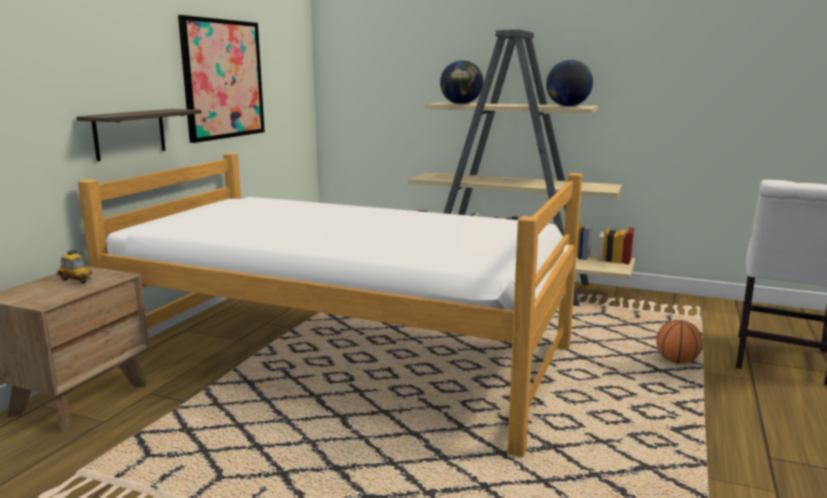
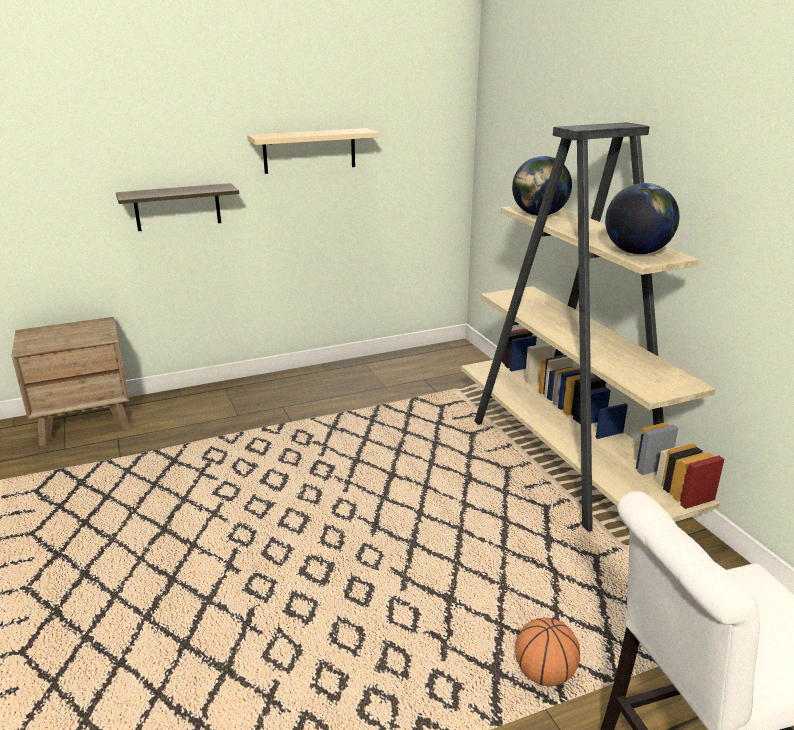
camera: 45 degrees right, 10 degrees up
toy car [56,250,92,283] -> none
bed [78,153,582,457] -> none
picture [178,15,265,143] -> beige shelf [247,128,379,174]

